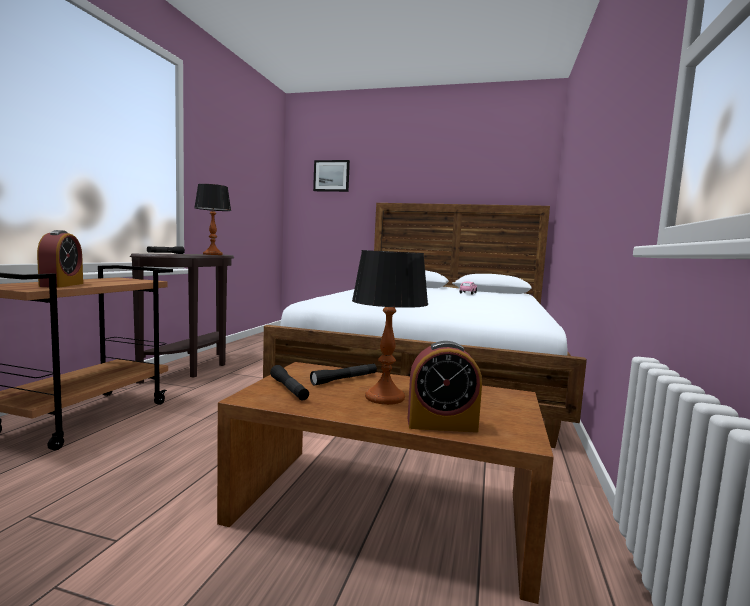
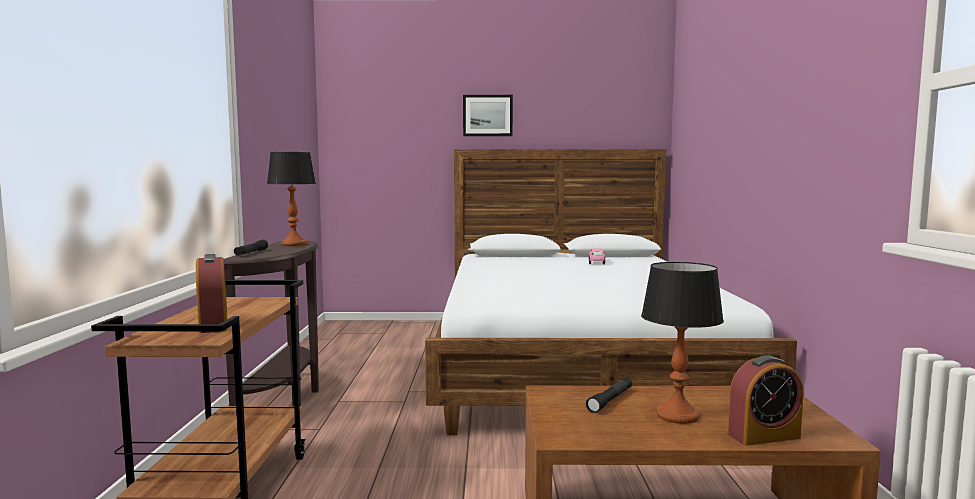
camera: 15 degrees left, 0 degrees up
black flashlight [270,365,309,400] -> none
picture [313,160,350,192] -> picture moved to [463,95,513,136]

